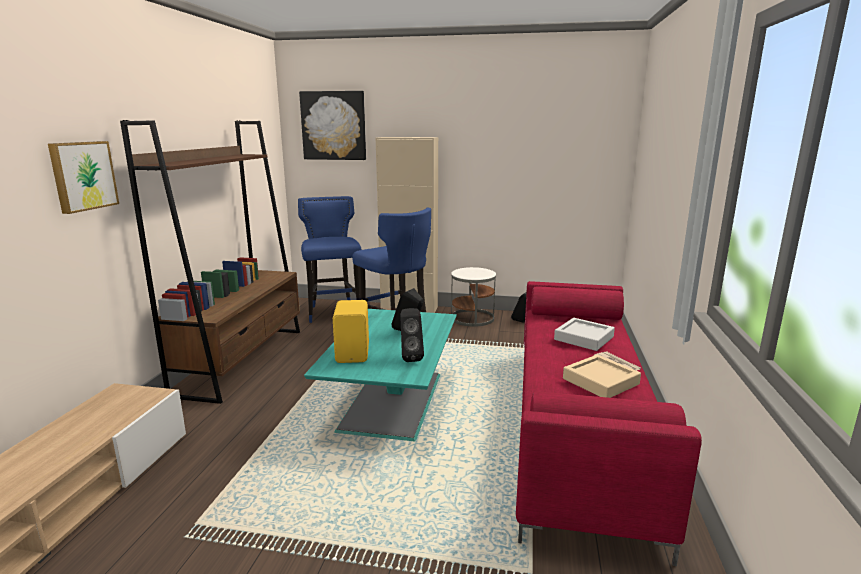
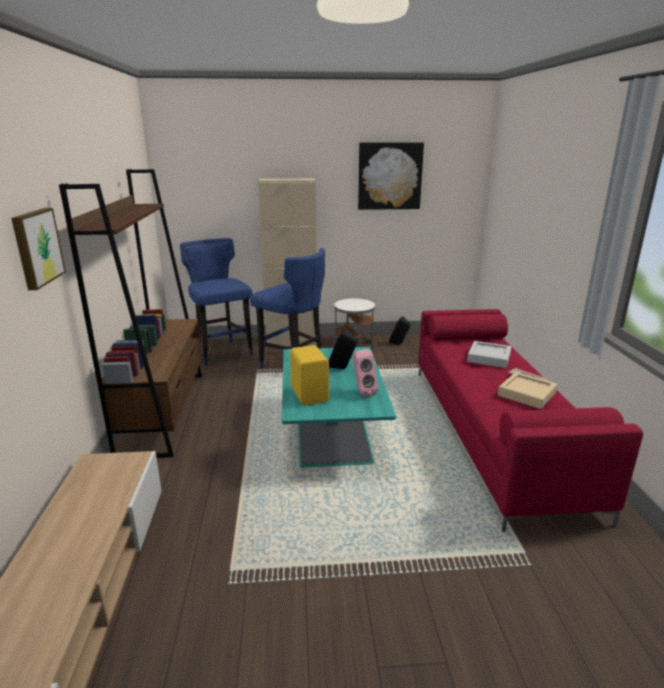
camera: 15 degrees left, 5 degrees up
picture [299,91,366,160] -> picture moved to [358,142,424,210]
black speaker [400,308,424,362] -> pink speaker [353,349,378,397]

